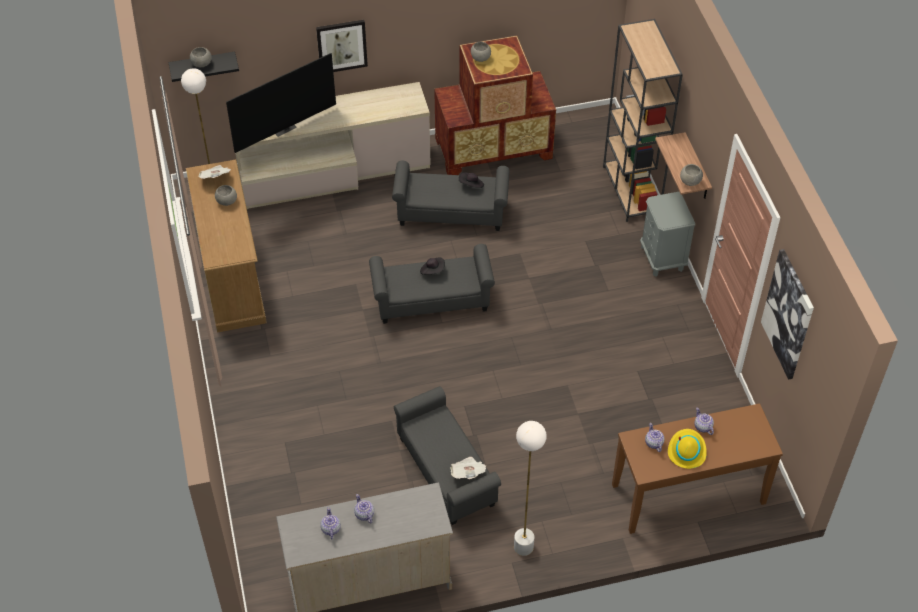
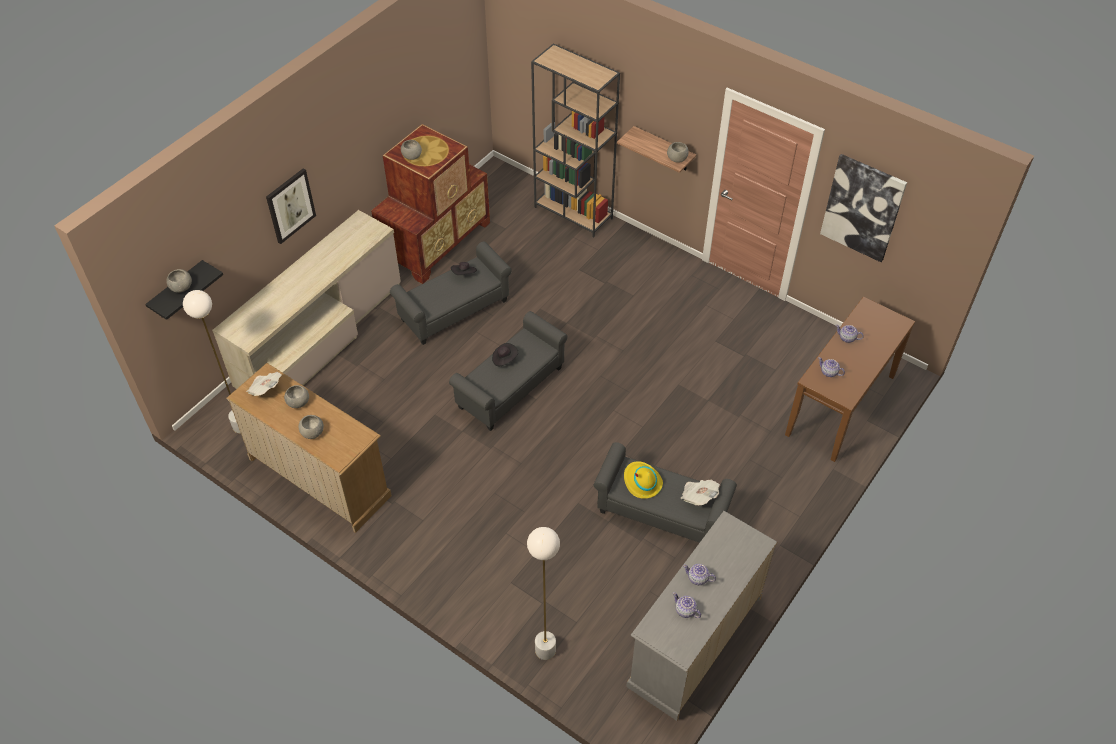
camera: 40 degrees left, 0 degrees up
television [226,53,336,153] -> none
white floor lamp [514,421,546,556] -> white floor lamp moved to [527,527,560,660]
grey nightstand [640,192,695,277] -> none
yellow hat [668,429,707,469] -> yellow hat moved to [624,461,663,499]
none -> grey bowl [299,415,324,439]

